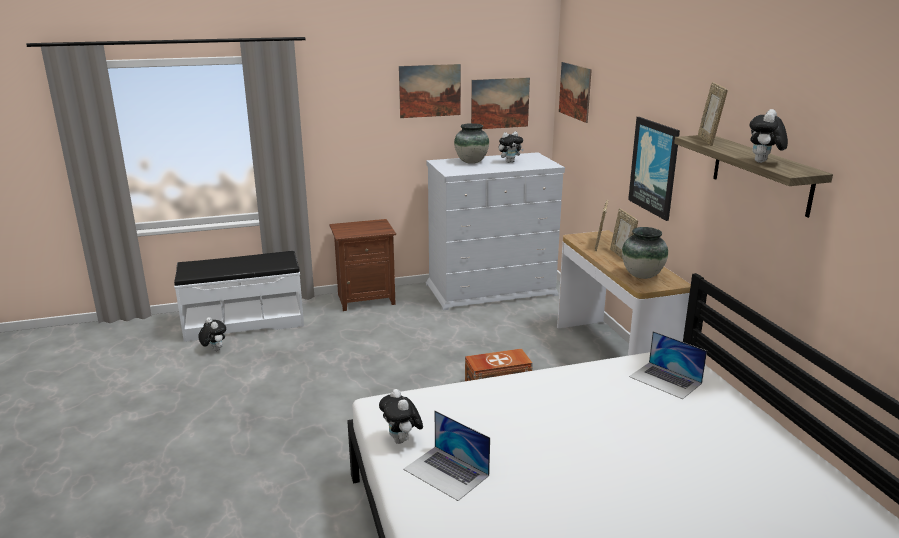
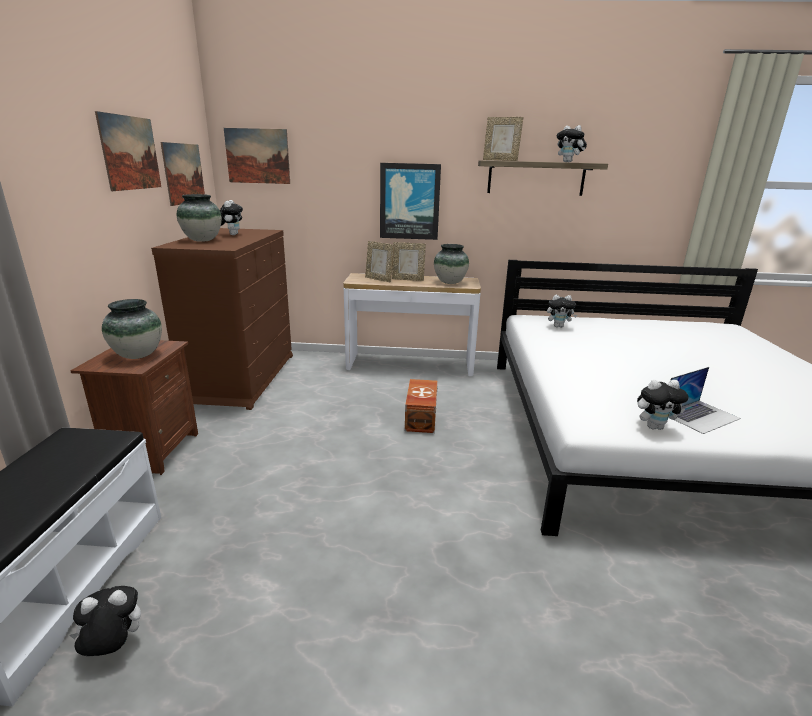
camera: 70 degrees left, 0 degrees up
white dresser [426,152,565,310] -> brown dresser [151,228,293,410]
laptop [629,331,707,399] -> plush toy [547,295,577,328]
none -> vase [102,299,162,359]

